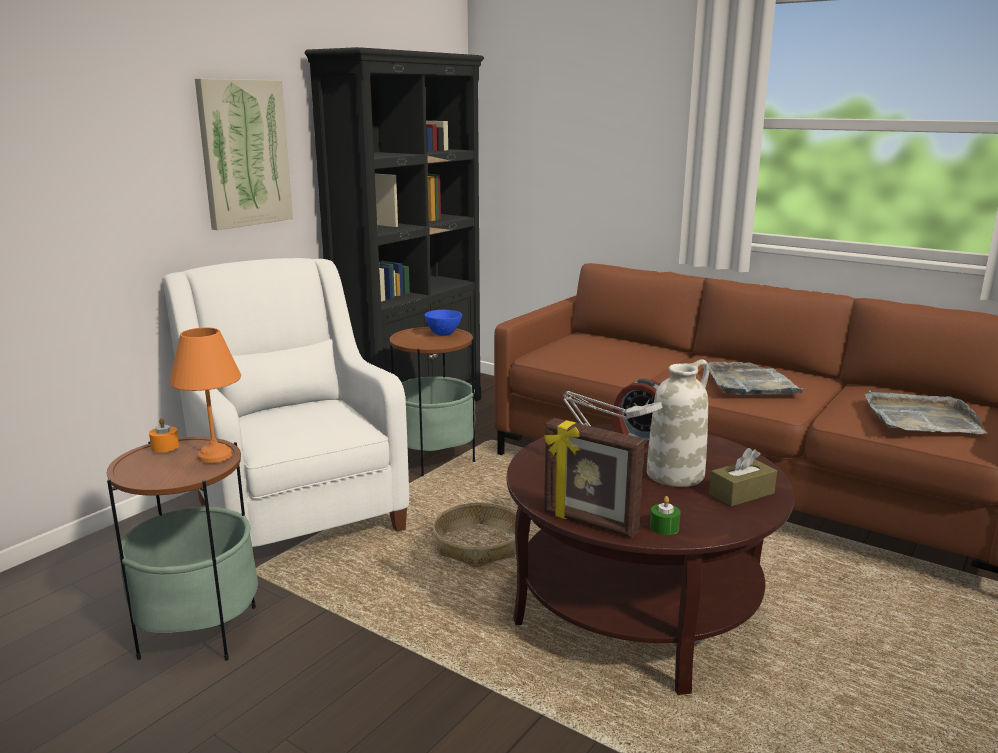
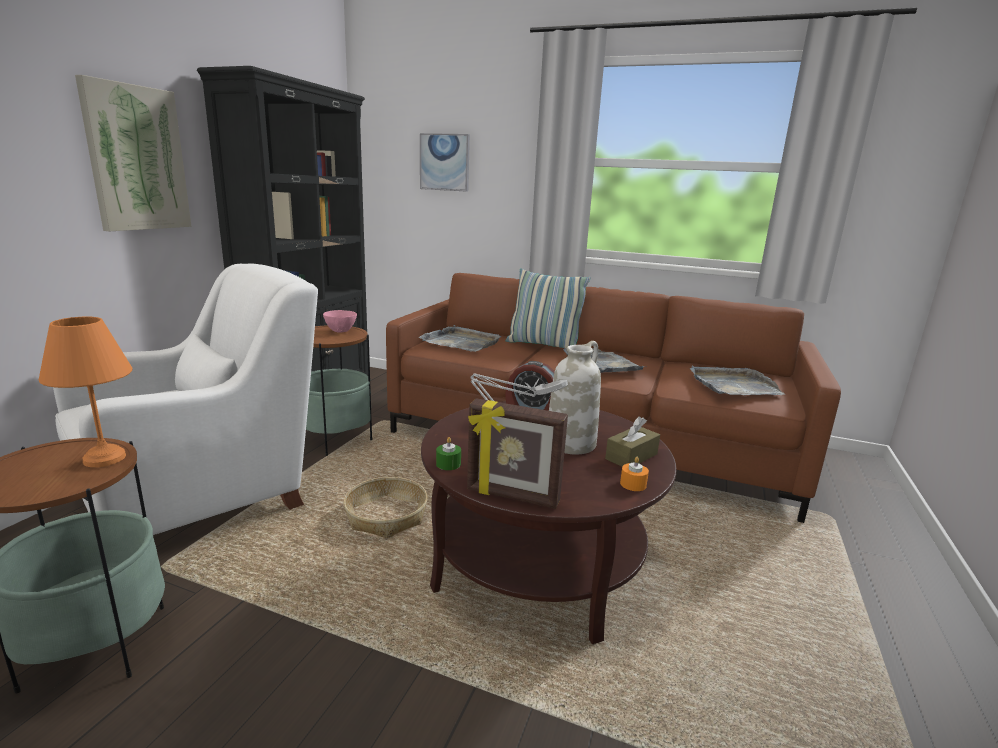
camera: 15 degrees left, 0 degrees up
orange candle [149,418,179,452] -> orange candle moved to [620,457,649,491]
white armchair [163,258,409,547] -> white armchair turned 90 degrees clockwise [53,263,318,535]
blue bowl [425,310,462,336] -> pink bowl [323,310,357,333]
green candle [650,496,681,535] -> green candle moved to [436,437,461,470]
none -> grey tray [419,325,501,352]
none -> picture [420,133,470,192]
none -> pillow [506,268,591,348]

